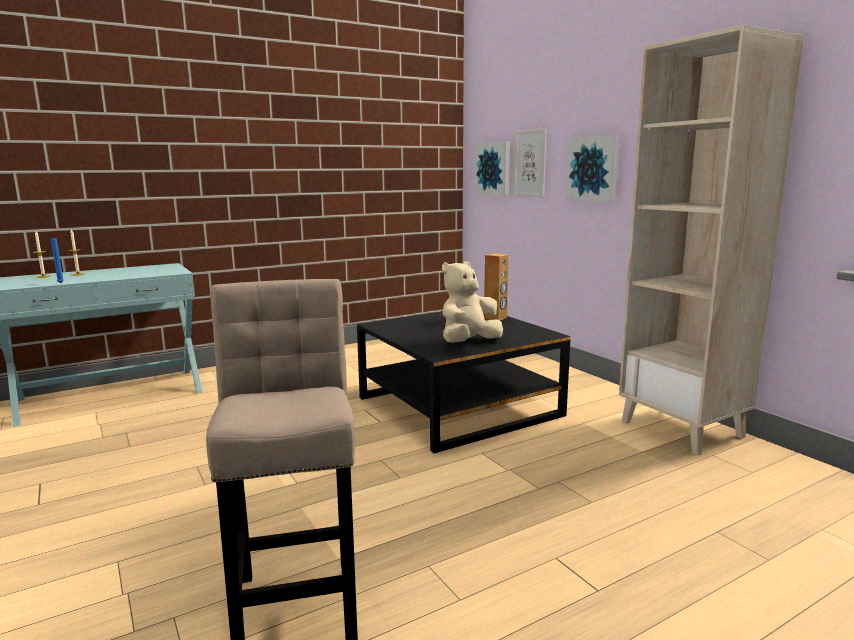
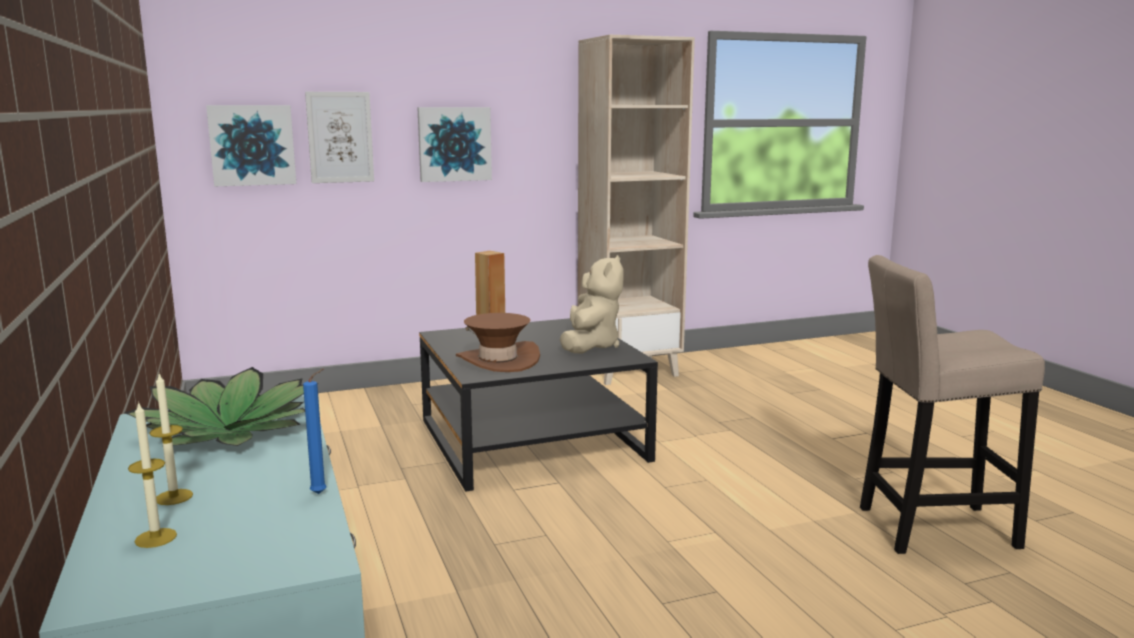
camera: 80 degrees left, 0 degrees up
beige plush toy [442,261,503,343] -> beige plush toy turned 135 degrees counterclockwise [560,255,624,354]
none -> potted plant [124,367,318,446]
none -> brown hat [456,313,540,372]

